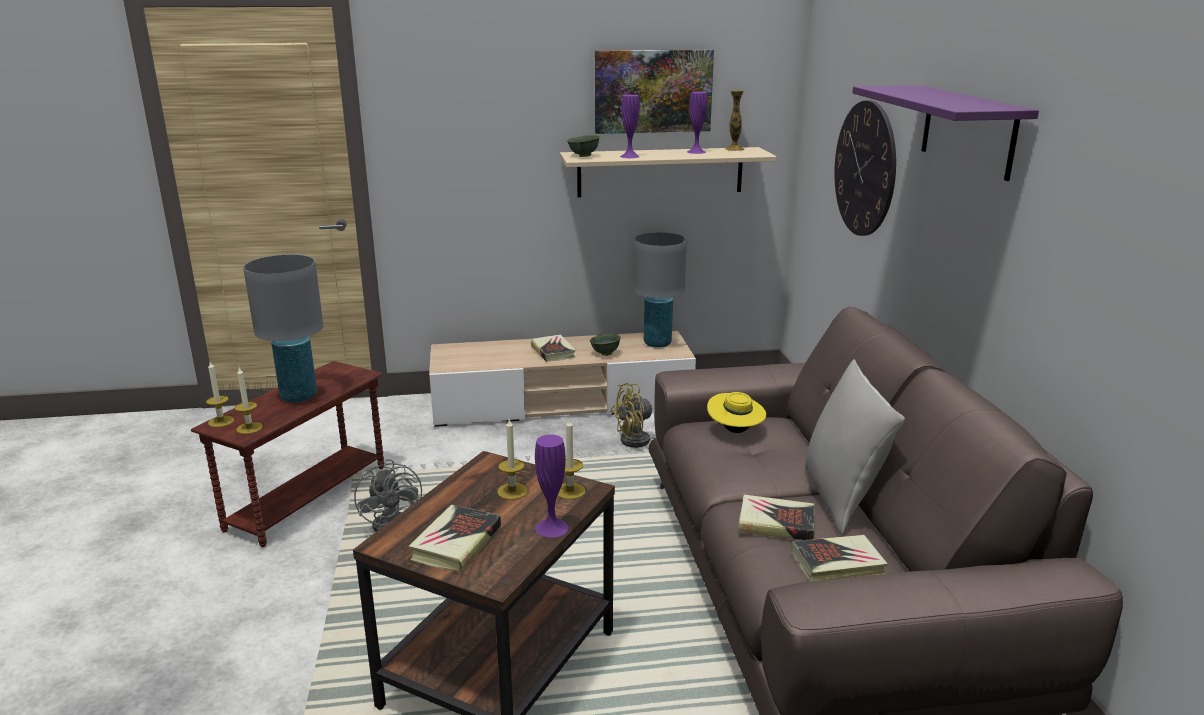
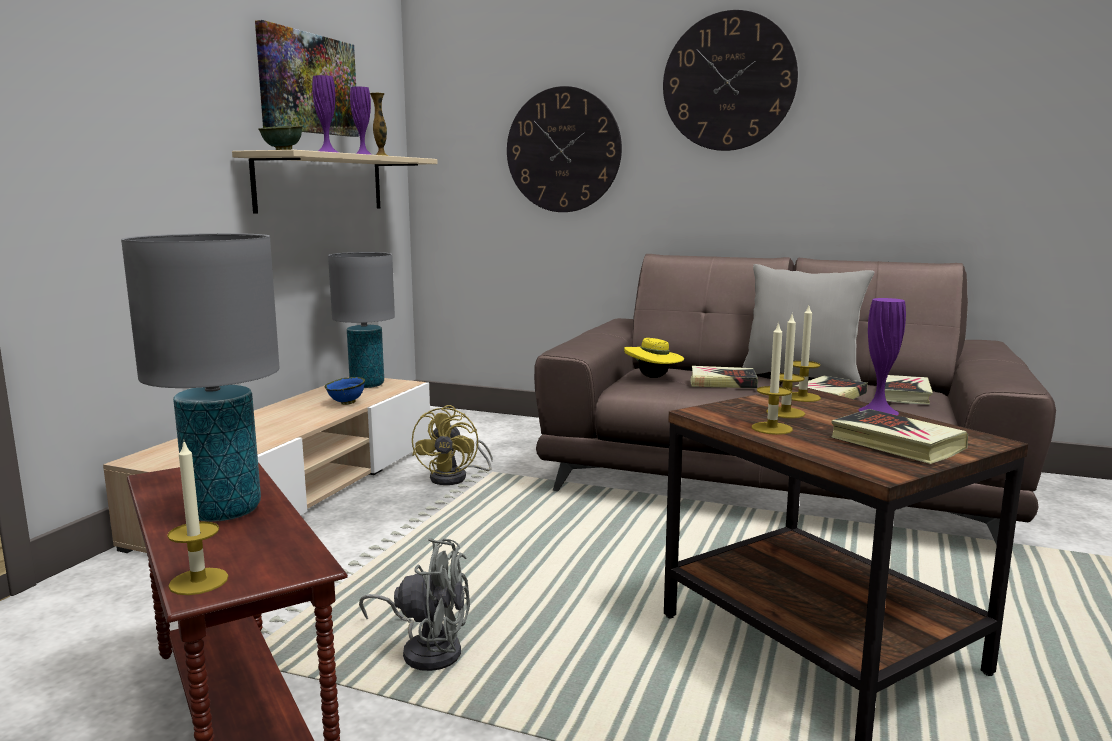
camera: 60 degrees left, 10 degrees down
candle [235,368,263,434] -> candle moved to [752,321,793,435]
book [531,334,576,362] -> book moved to [690,366,758,388]
green bowl [590,334,621,356] -> blue bowl [325,377,365,405]
purple shelf [852,85,1039,181] -> wall clock [663,10,798,151]

